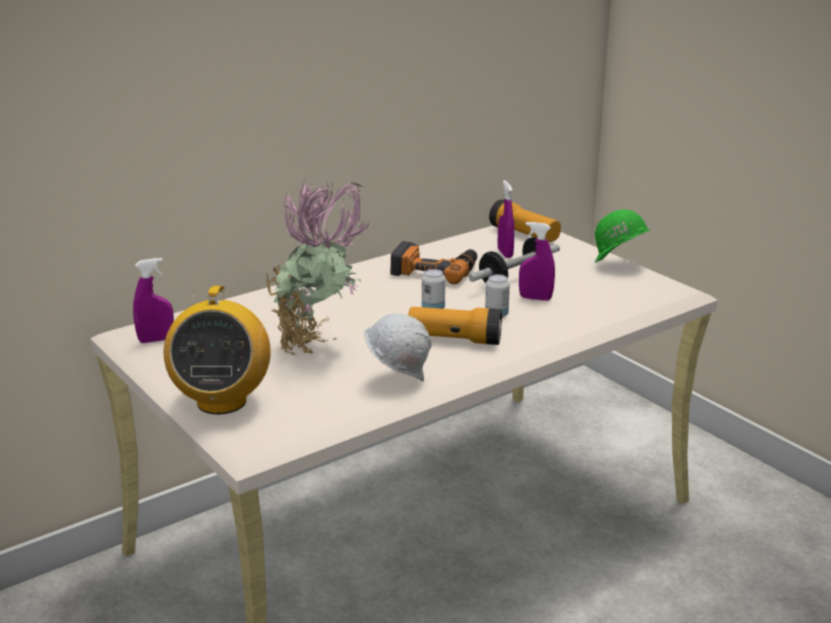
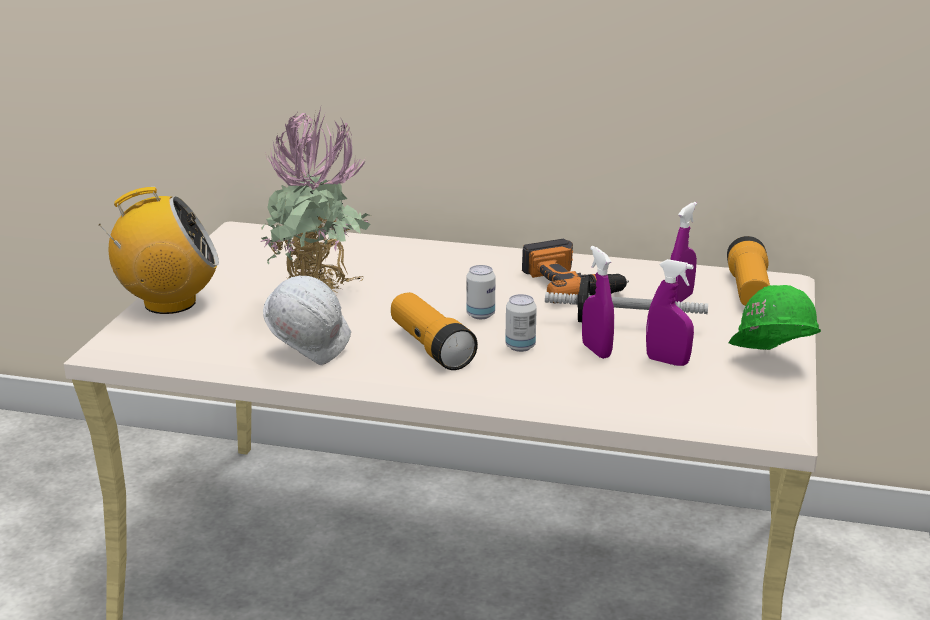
camera: 50 degrees right, 0 degrees up
purple spray bottle [133,258,174,343] -> purple spray bottle moved to [646,259,694,366]
radio [164,286,271,414] -> radio turned 150 degrees counterclockwise [98,187,219,314]

